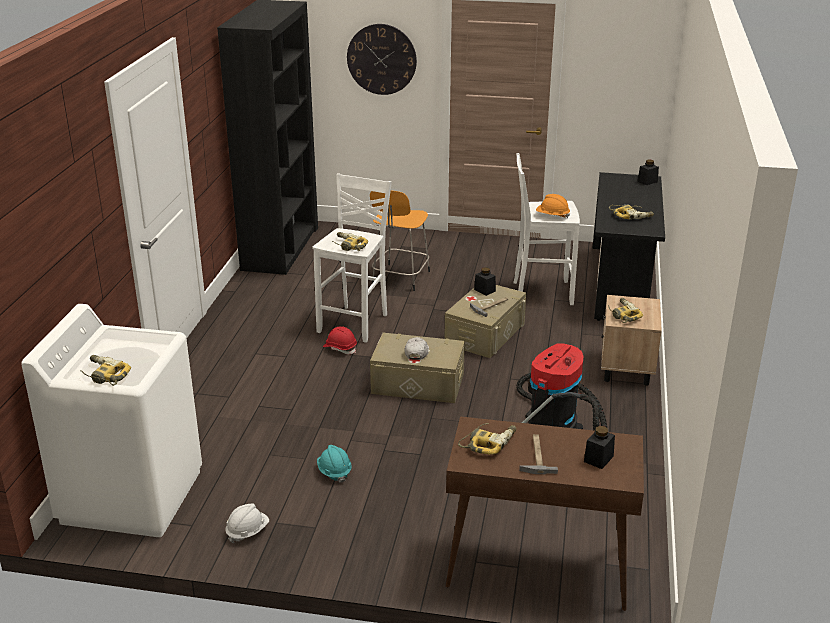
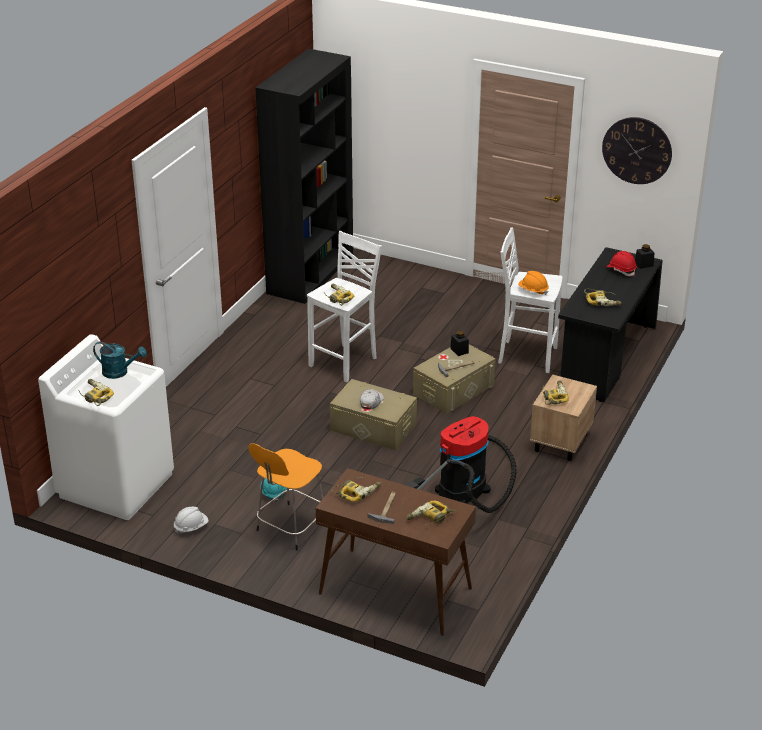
camera: 15 degrees right, 5 degrees up
red hard hat [323,326,357,354] -> red hard hat moved to [607,251,637,276]
wall clock [347,24,417,95] -> wall clock moved to [602,117,672,184]
orange stool [370,190,430,291] -> orange stool moved to [248,443,323,551]
black jar [584,426,615,469] -> power drill [406,501,457,526]
none -> turquoise watering can [93,342,147,379]

